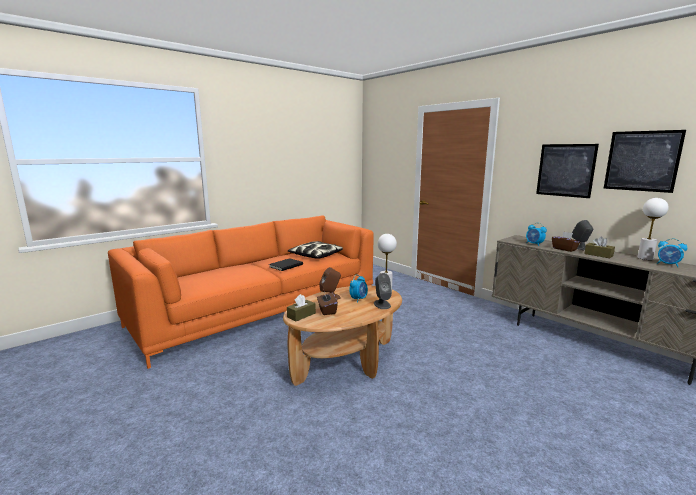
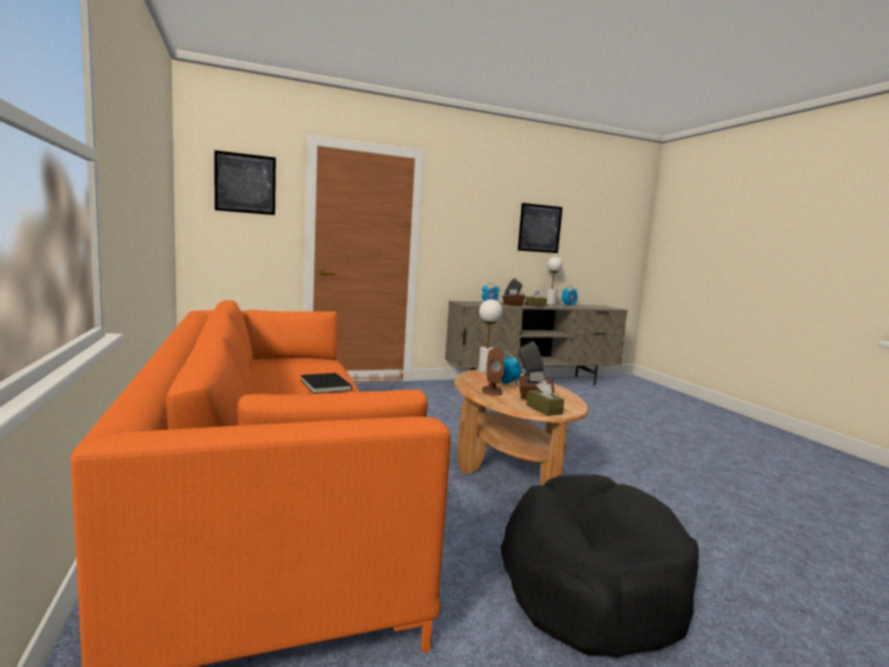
camera: 70 degrees left, 5 degrees down
pillow [288,241,343,259] -> none
picture [536,144,599,198] -> picture moved to [214,150,276,215]
none -> black dog bed [501,474,699,657]

